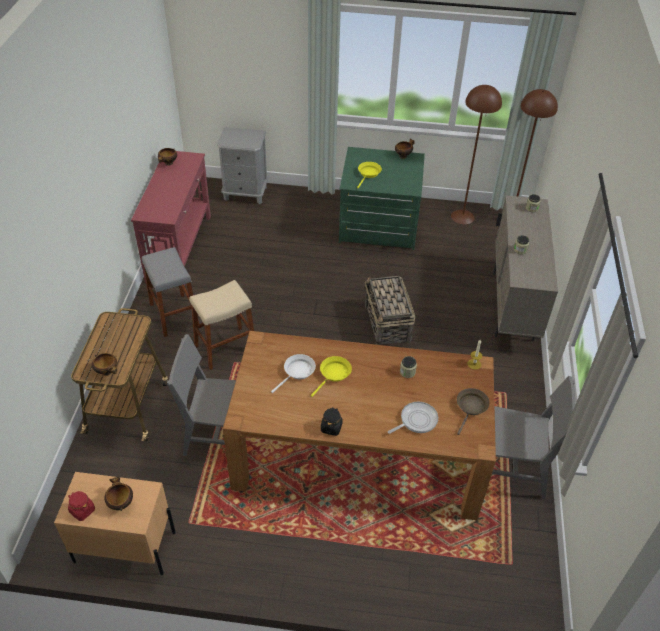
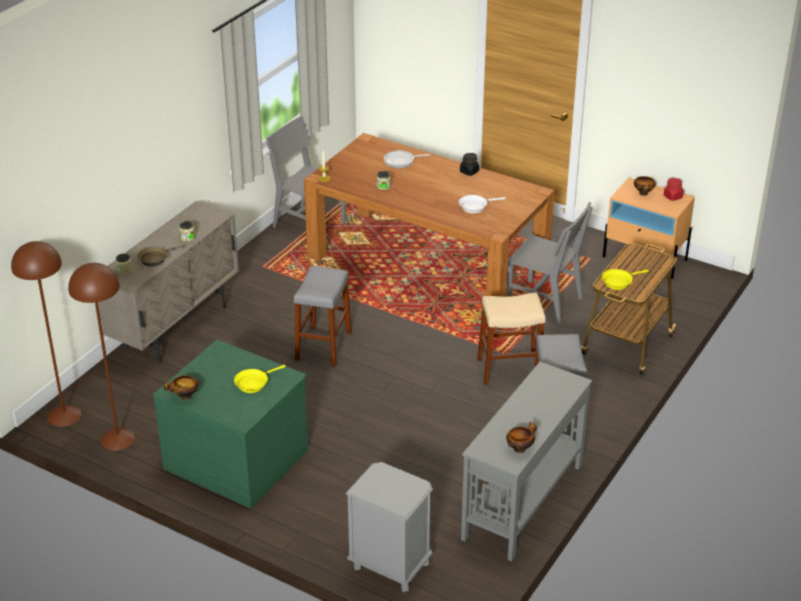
camera: 155 degrees left, 10 degrees down
bowl [92,353,117,376] -> none
red console table [131,151,211,286] -> grey console table [461,362,592,561]
yellow frying pan [311,356,352,397] -> yellow frying pan moved to [602,269,648,290]
basket [364,276,415,345] -> grey stool [294,266,352,367]
brown frying pan [457,388,490,435] -> brown frying pan moved to [137,244,186,267]

